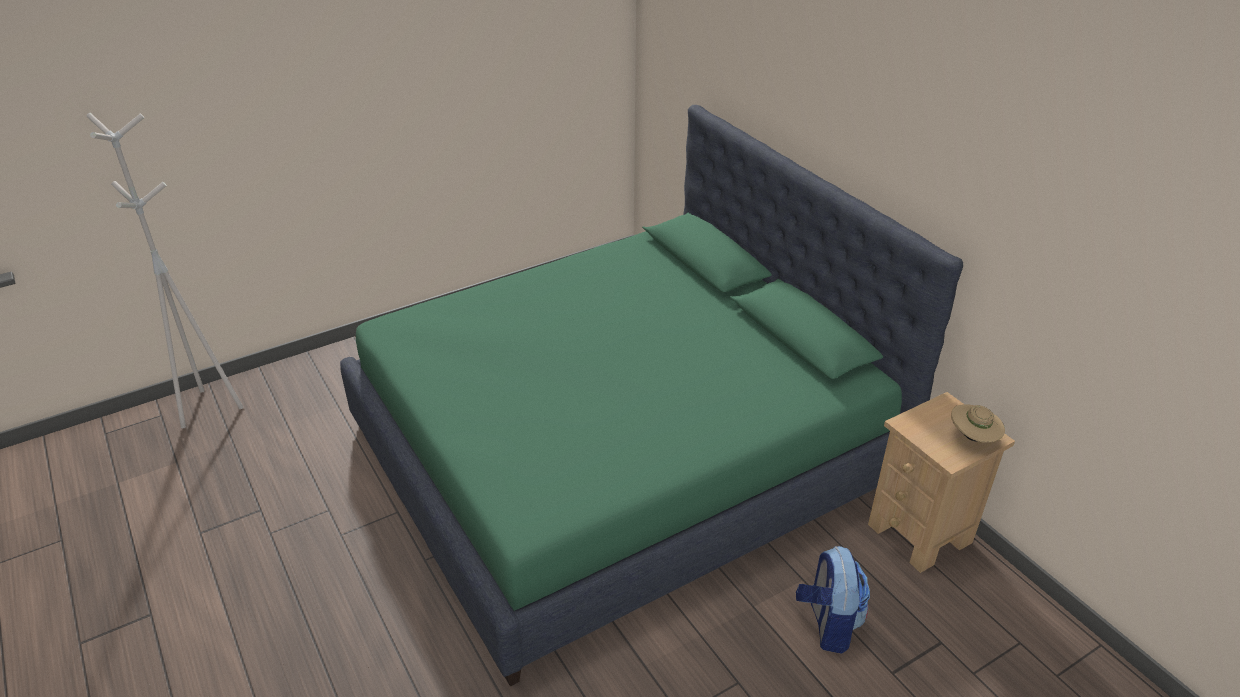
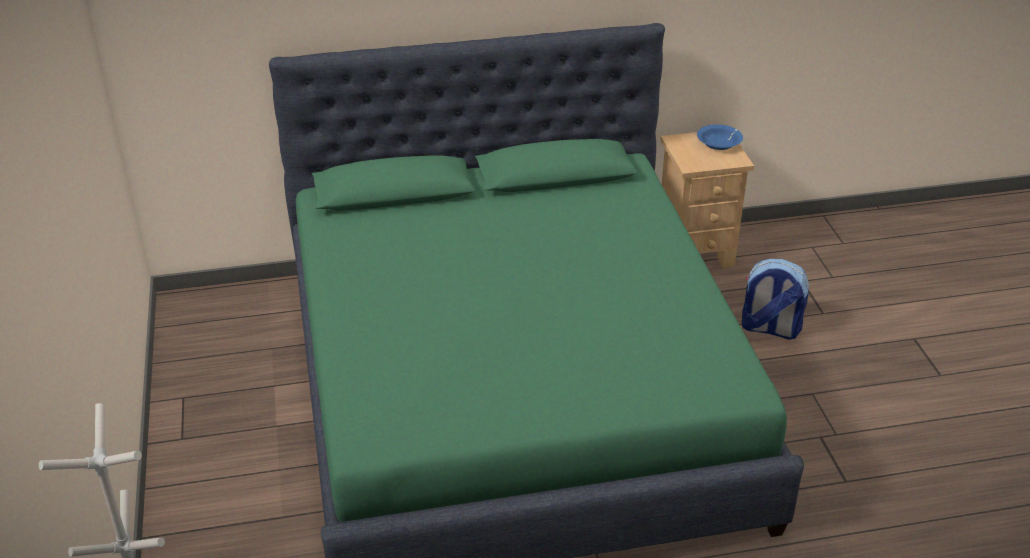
camera: 70 degrees left, 0 degrees up
beige hat [951,404,1005,443] -> blue bowl [697,124,743,150]

